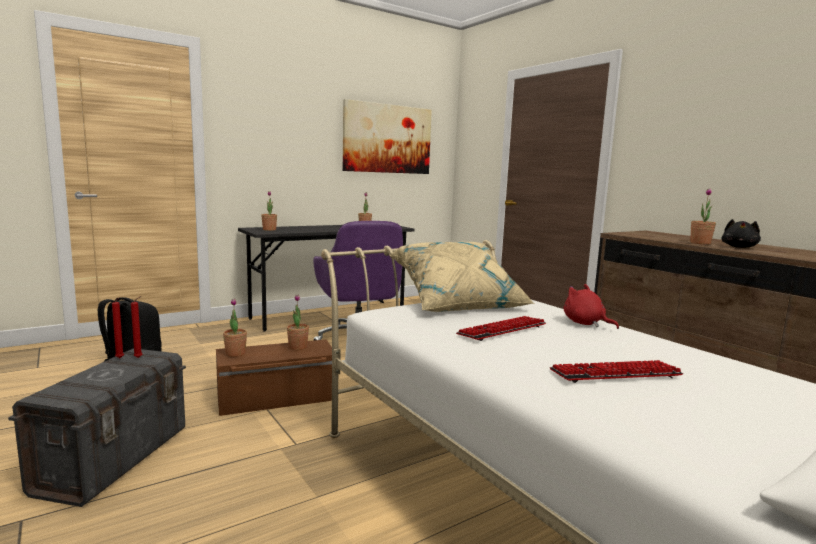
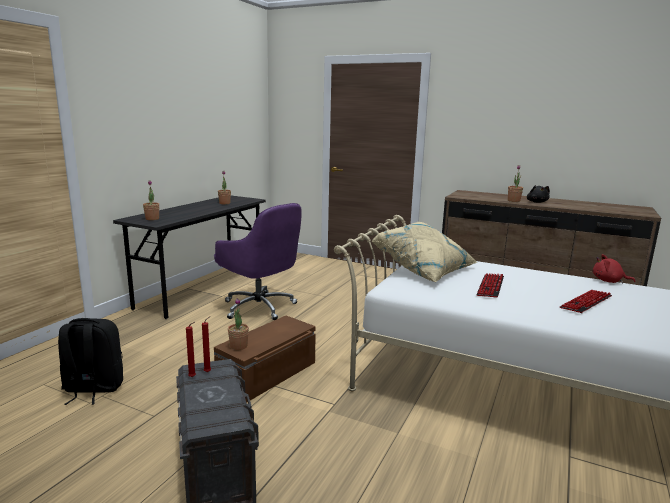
camera: 30 degrees left, 5 degrees up
potted plant [287,294,309,350] -> none
picture [343,99,432,174] -> none
red plush toy [564,284,619,329] -> red plush toy moved to [593,254,636,283]

